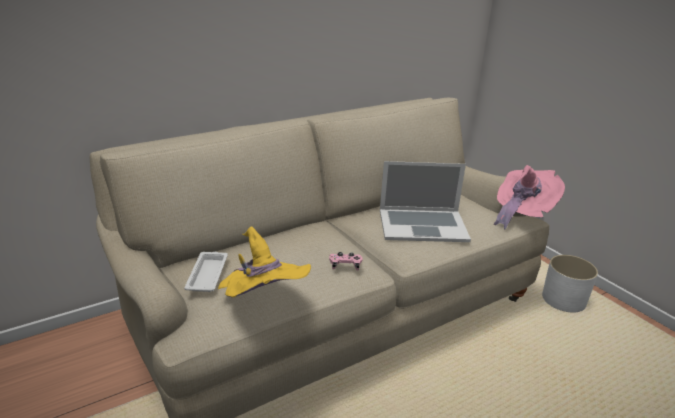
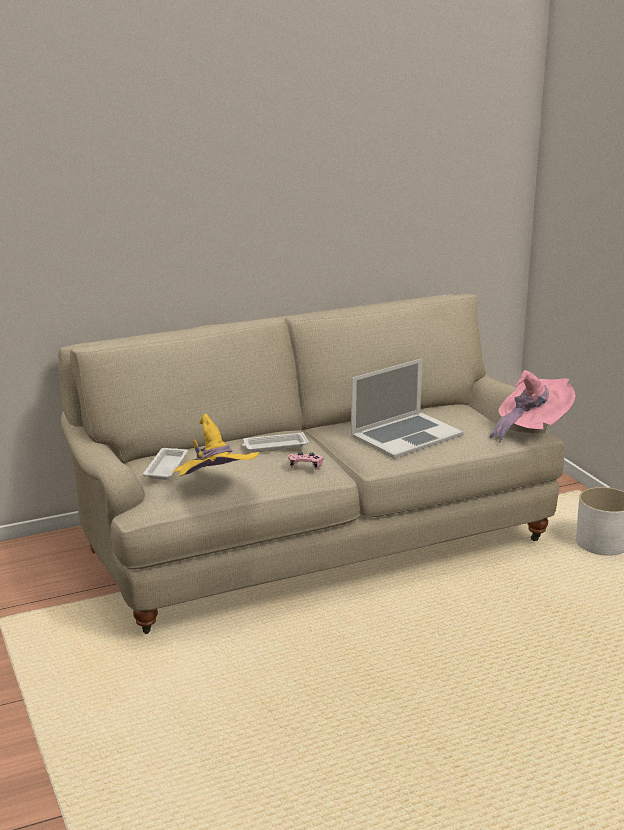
camera: 10 degrees right, 5 degrees down
laptop [380,161,471,242] -> laptop turned 45 degrees counterclockwise [351,358,463,459]
none -> white tray [242,432,309,453]

